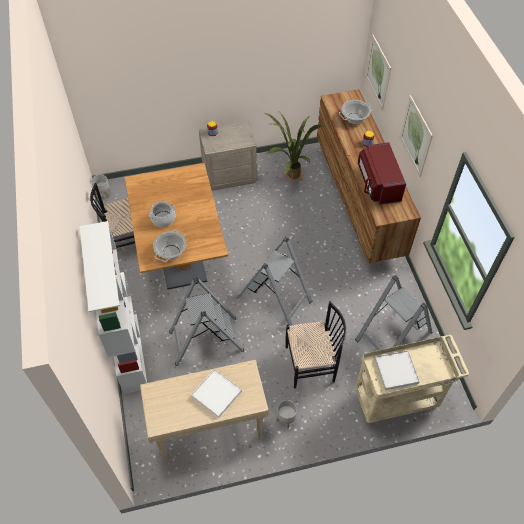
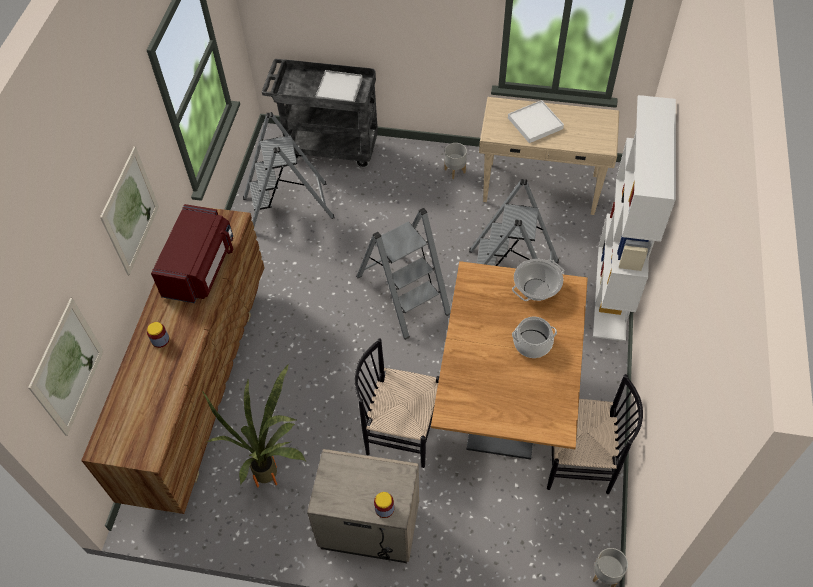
camera: 155 degrees left, 0 degrees up
black chair [285,301,347,388] -> black chair moved to [354,338,439,468]
cooking pot [339,100,373,124] -> none
beige cart [355,335,469,423] -> black cart [262,59,378,168]

